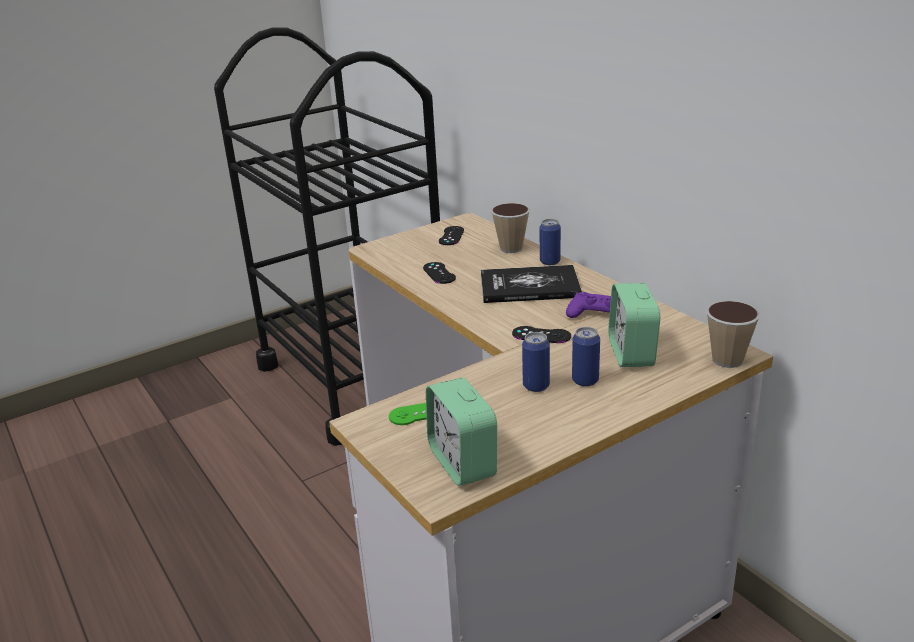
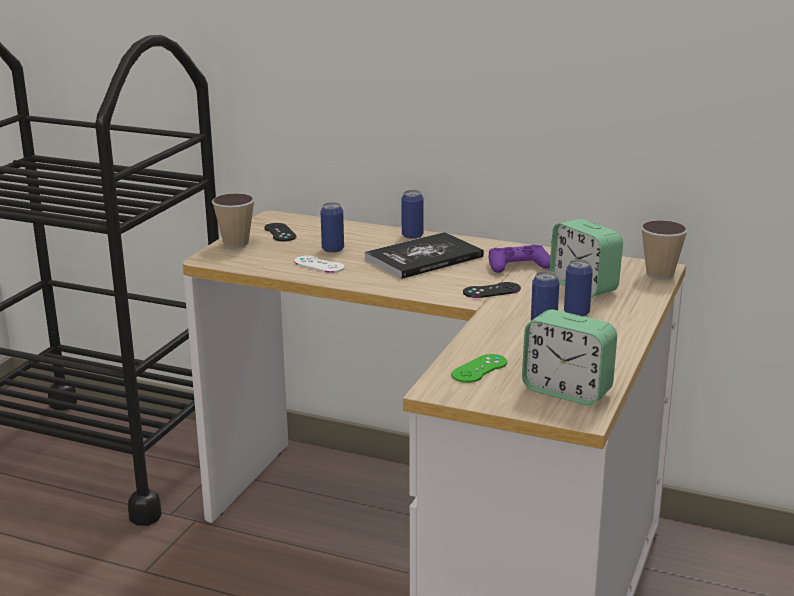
camera: 35 degrees left, 5 degrees down
black game controller [423,262,456,284] -> white game controller [294,256,344,273]
cup [491,203,530,253] -> cup moved to [212,193,255,248]
none -> can [320,202,344,253]

